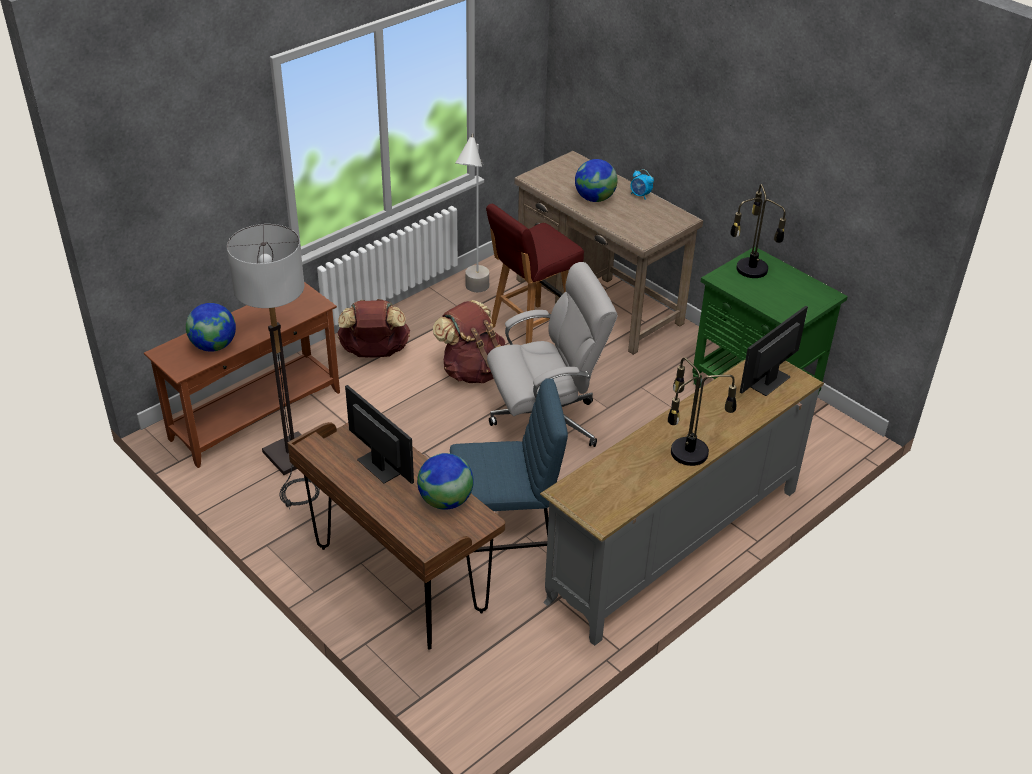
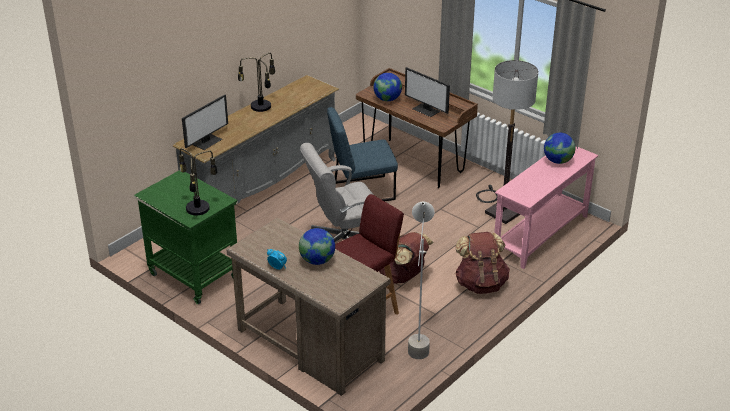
camera: 175 degrees right, 5 degrees down
brown console table [144,282,340,468] -> pink console table [494,146,598,269]

